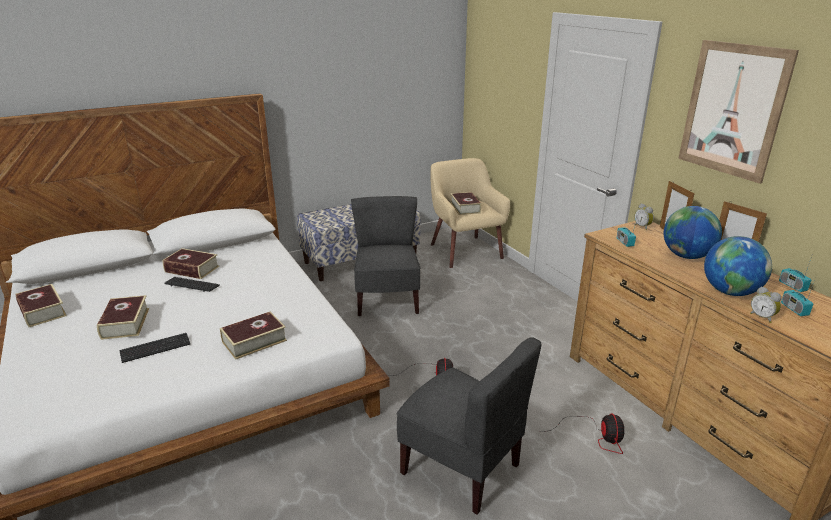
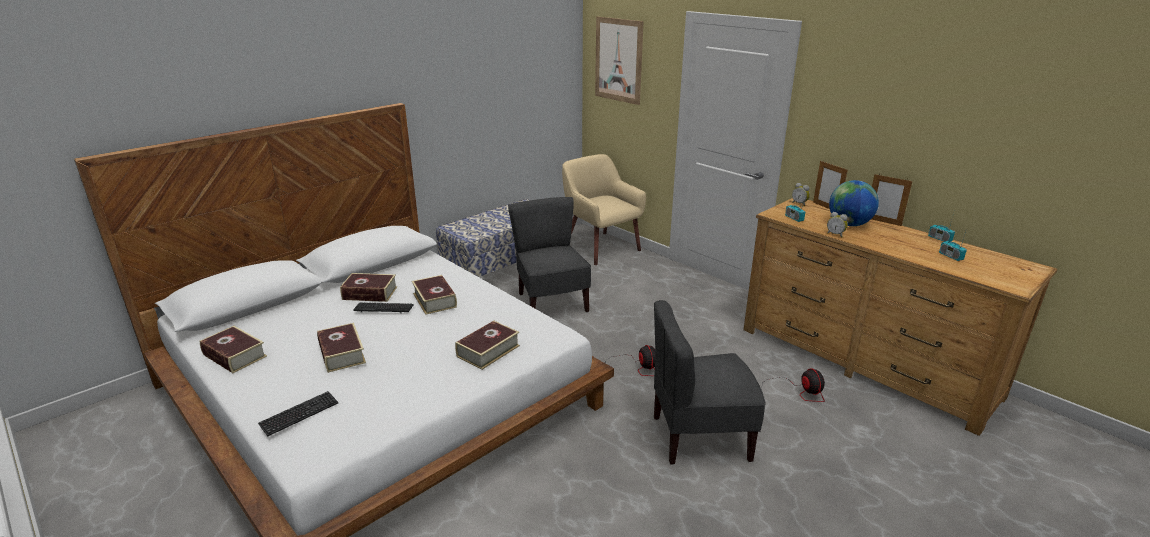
camera: 15 degrees left, 0 degrees up
keyboard [119,333,190,363] -> keyboard moved to [258,391,338,436]
grey chair [397,337,542,515] -> grey chair turned 150 degrees clockwise [654,300,766,465]
book [450,192,481,215] -> book moved to [412,275,457,315]
picture [678,40,799,184] -> picture moved to [595,16,644,105]
globe [704,236,772,296] -> none
alarm clock [750,287,781,323] -> alarm clock moved to [827,212,848,238]

